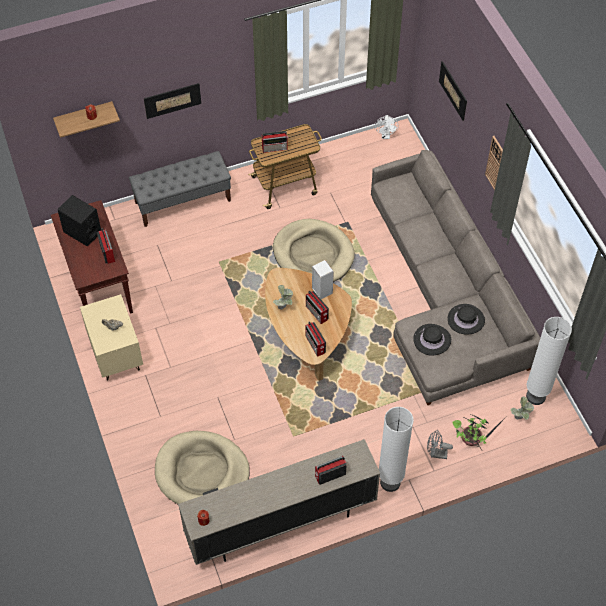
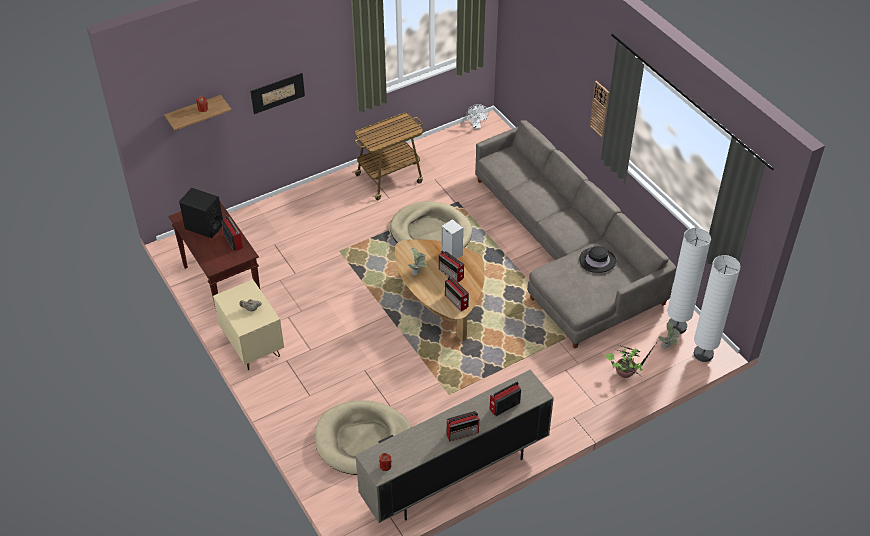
camera: 10 degrees left, 10 degrees down
grey bench [129,151,231,227] -> none
radio [262,131,288,153] -> radio moved to [447,411,479,442]
white floor lamp [379,407,414,492] -> white floor lamp moved to [694,255,741,362]
black hat [413,324,451,355] -> none
grey fan [427,430,453,459] -> none
picture [439,61,467,121] -> none

